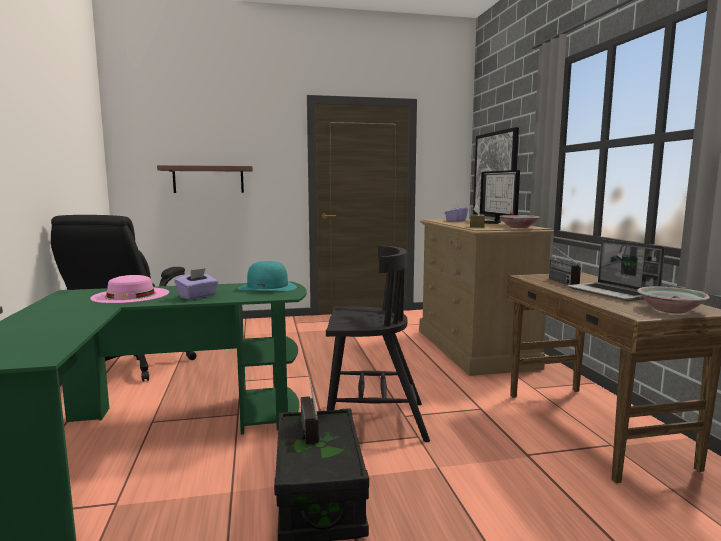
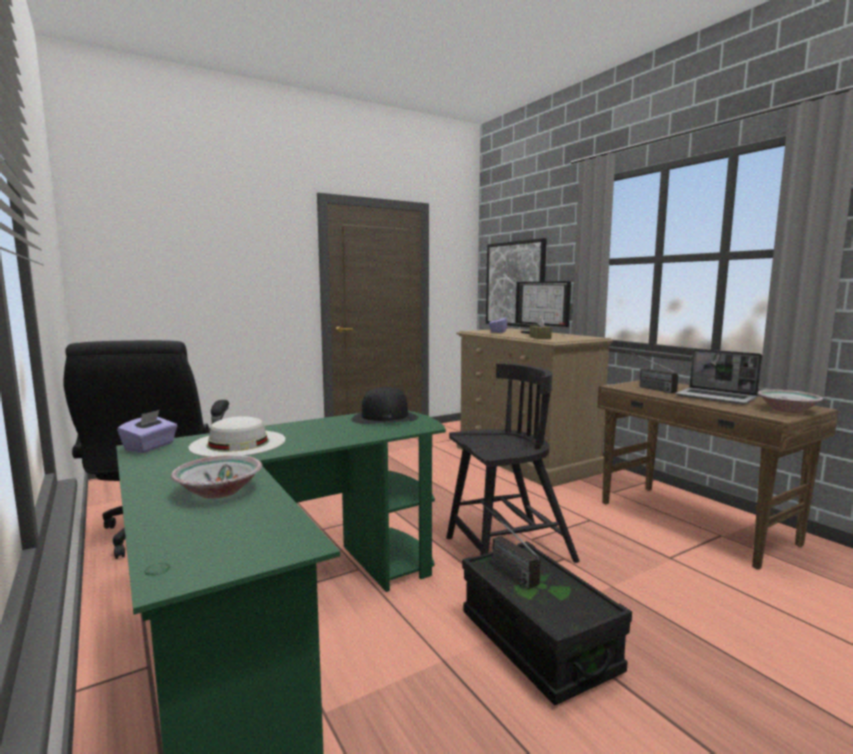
camera: 20 degrees left, 0 degrees up
pink hat [90,275,169,303] -> white hat [189,416,286,457]
shelf [157,165,253,193] -> none
purple tissue box [174,268,218,300] -> purple tissue box moved to [117,410,177,453]
turquoise hat [238,261,297,291] -> black hat [351,387,418,424]
bowl [500,215,540,228] -> bowl moved to [171,455,262,498]

